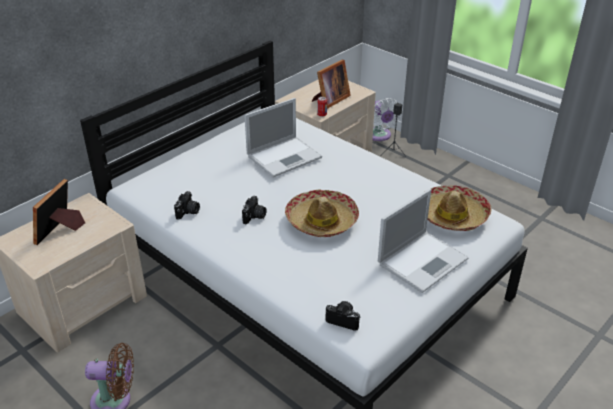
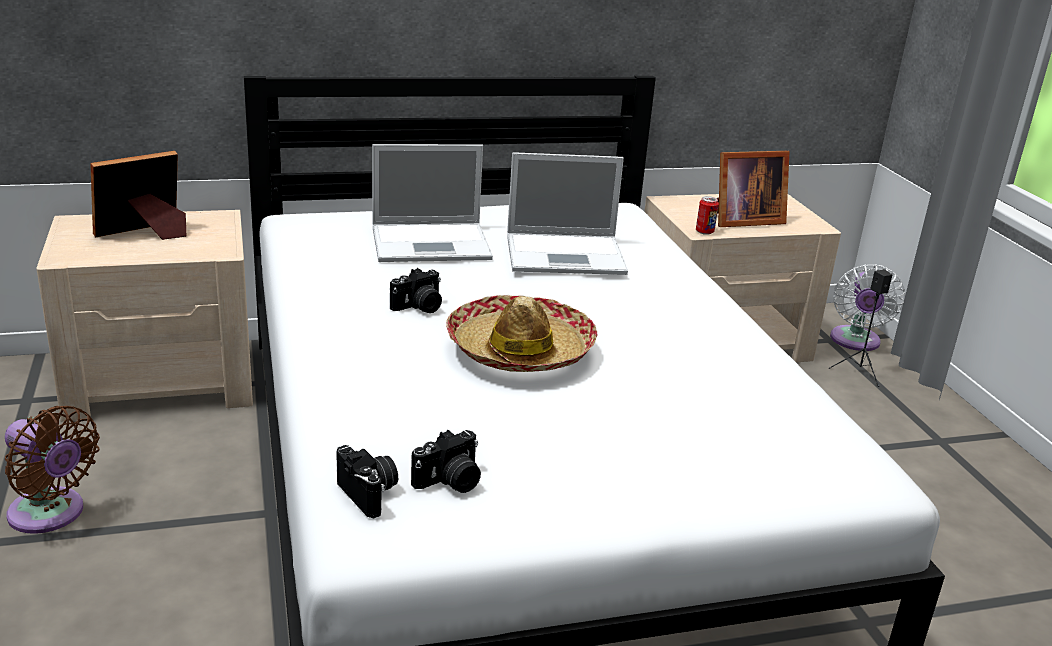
camera: 30 degrees right, 10 degrees down
camera [174,191,200,220] -> camera moved to [411,430,481,493]
laptop [378,189,469,293] -> laptop moved to [372,144,493,262]
hat [424,185,492,231] -> none

